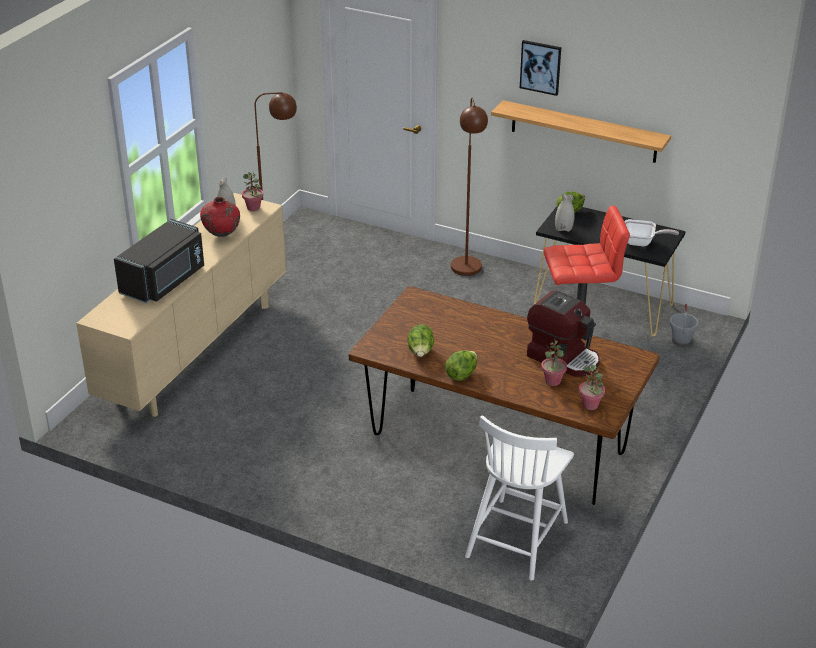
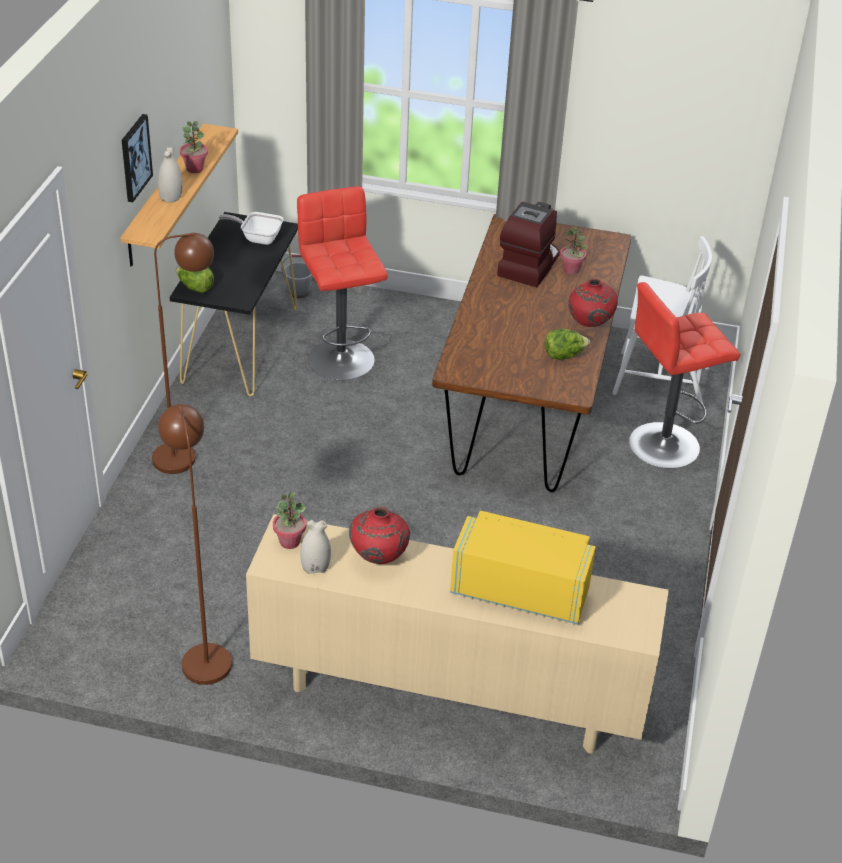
camera: 105 degrees left, 5 degrees up
black microwave [114,219,204,303] -> yellow microwave [450,510,596,625]
lettuce [445,350,477,381] -> red vase [568,279,618,327]
white vase [555,193,575,232] -> white vase moved to [158,147,182,203]
potted plant [579,365,605,410] -> potted plant moved to [180,121,208,173]
frying pan [624,219,679,246] -> frying pan turned 75 degrees counterclockwise [218,212,284,245]
none -> red stool [629,282,740,469]

